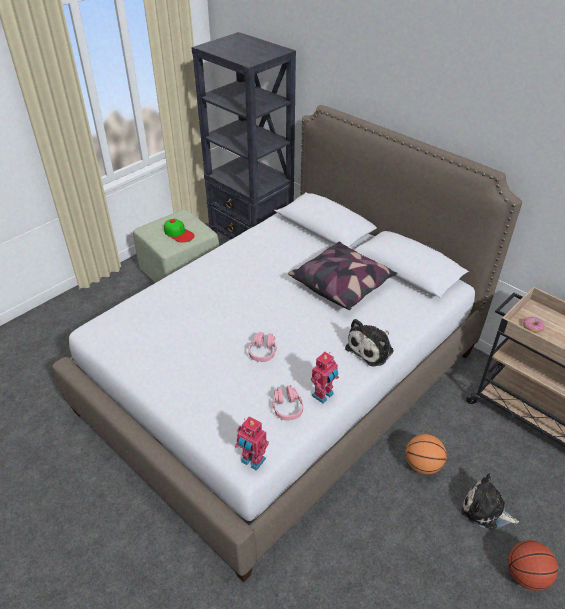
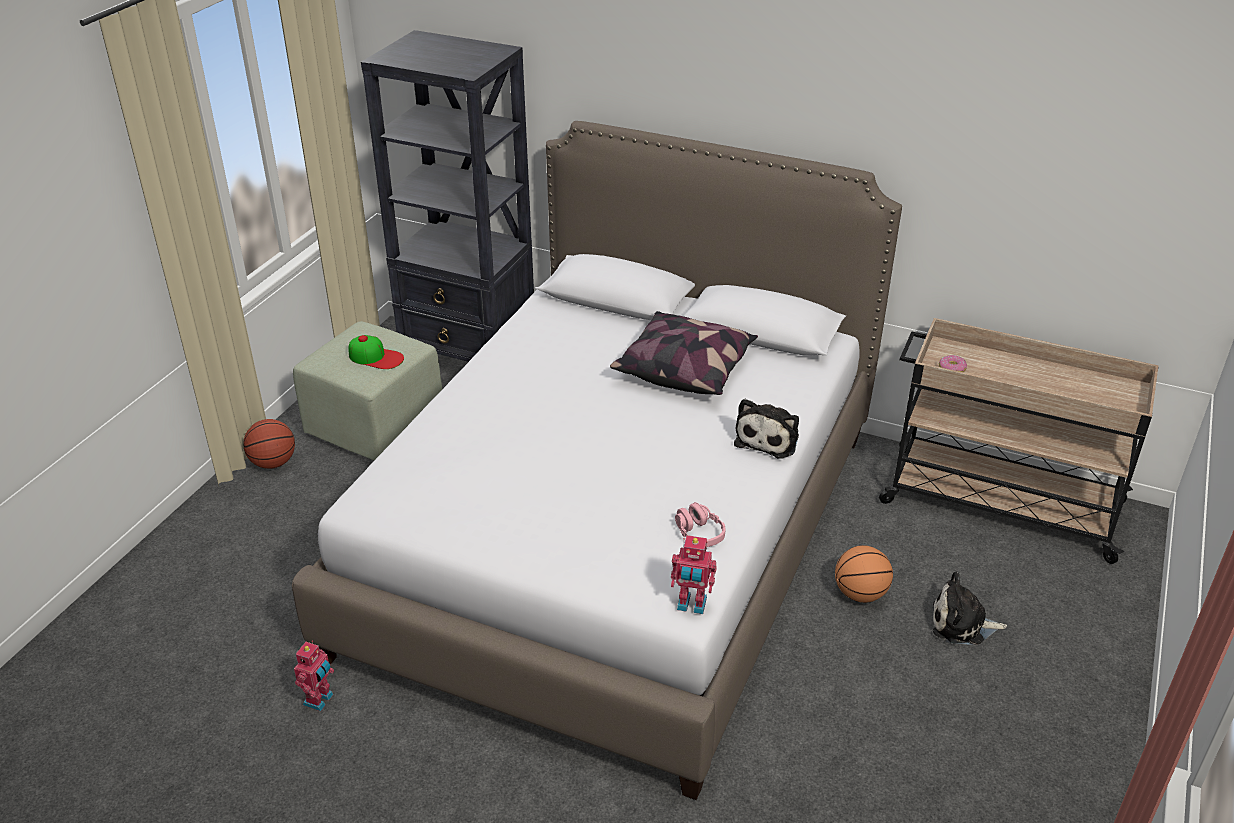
camera: 20 degrees left, 5 degrees down
pink headphones [249,332,277,362] -> none
toy robot [311,352,339,404] -> toy robot moved to [294,641,334,711]
basketball [508,540,558,591] -> basketball moved to [243,419,295,469]

